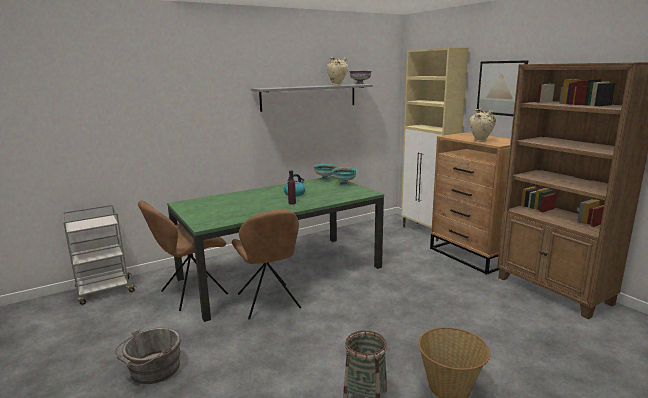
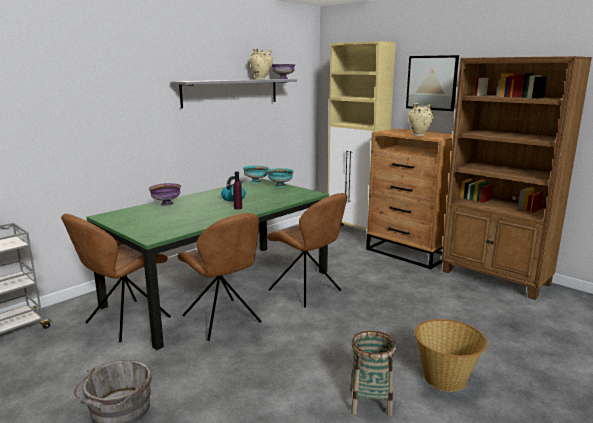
camera: 15 degrees left, 0 degrees up
none -> purple bowl [149,183,181,206]
none -> brown chair [267,193,347,307]

